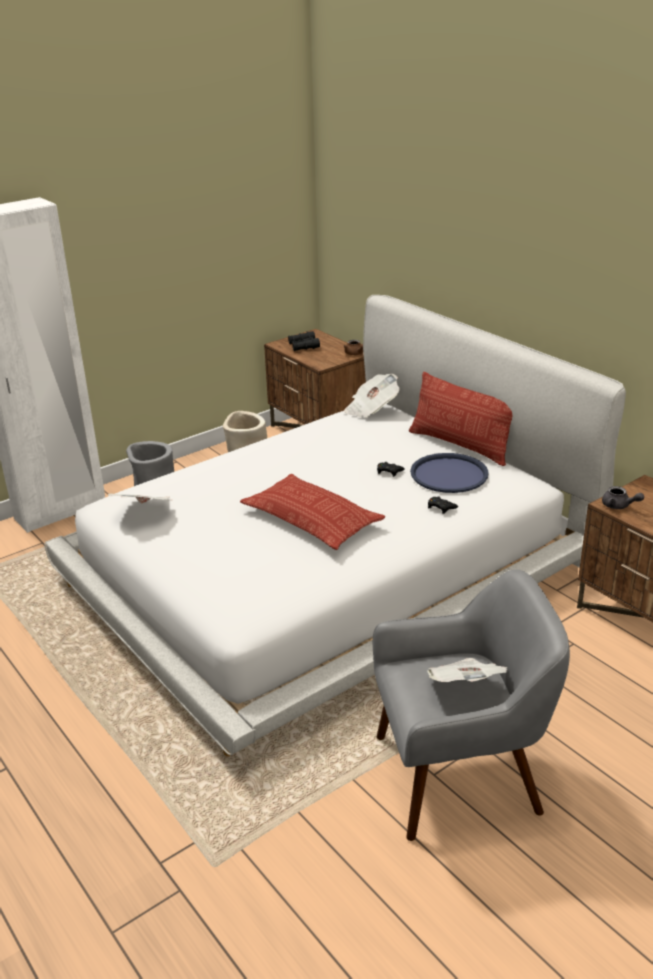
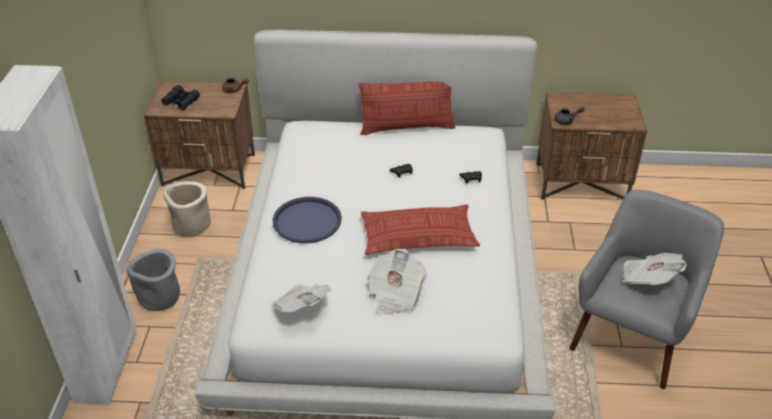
camera: 50 degrees left, 10 degrees up
newspaper [344,374,399,418] -> newspaper moved to [368,249,427,315]
blue tray [410,453,489,493] -> blue tray moved to [272,197,342,243]

